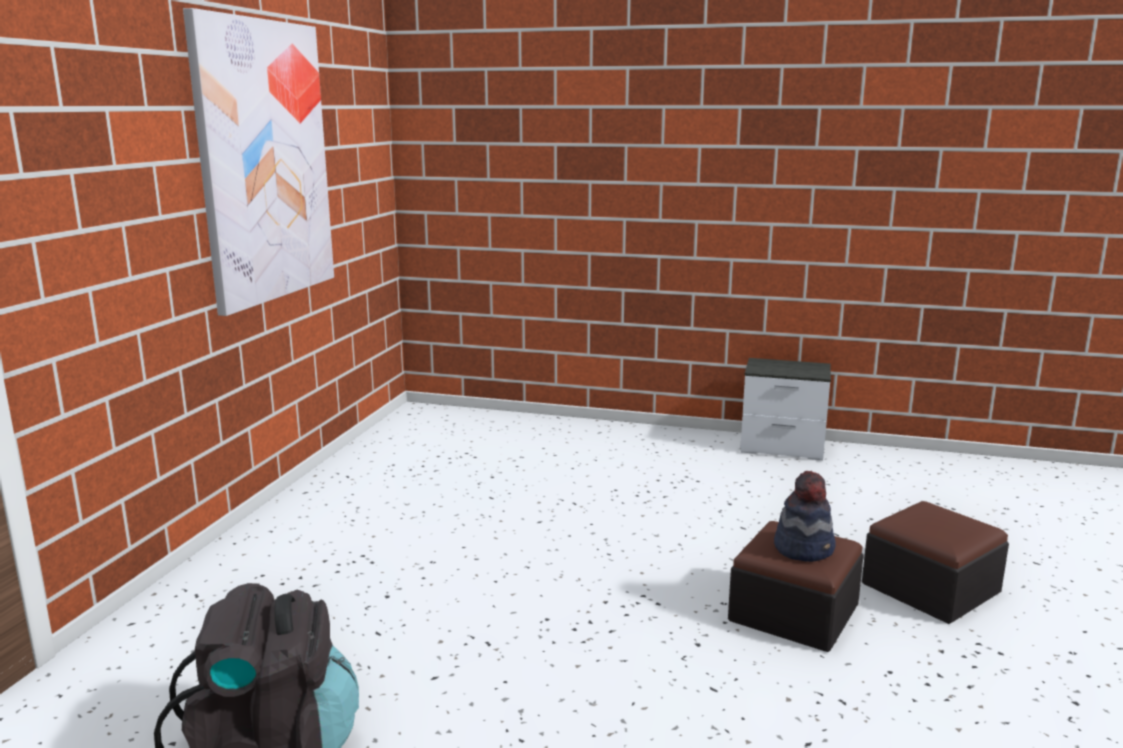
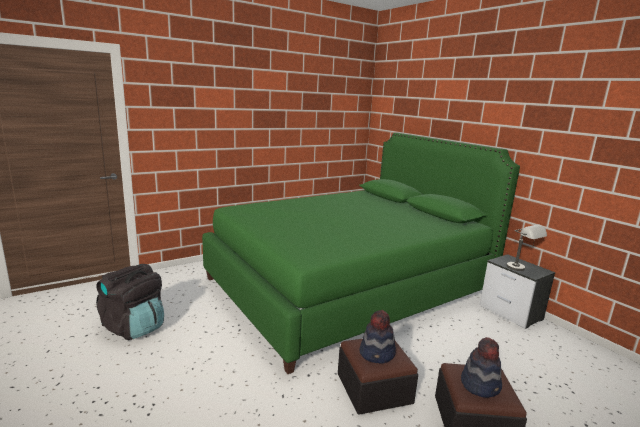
camera: 40 degrees right, 0 degrees up
picture [183,8,334,316] -> none
none -> green bed [202,133,520,374]
none -> hat [461,337,502,398]
none -> grey table lamp [507,225,547,271]

